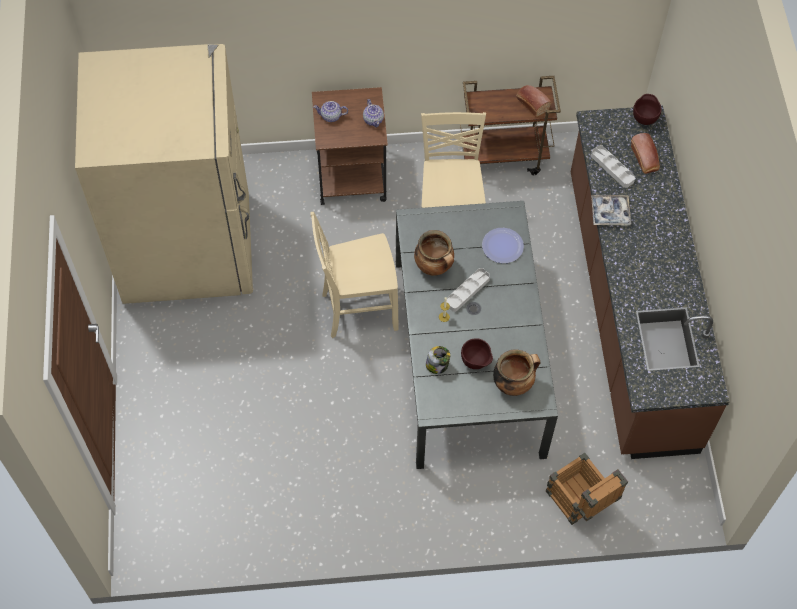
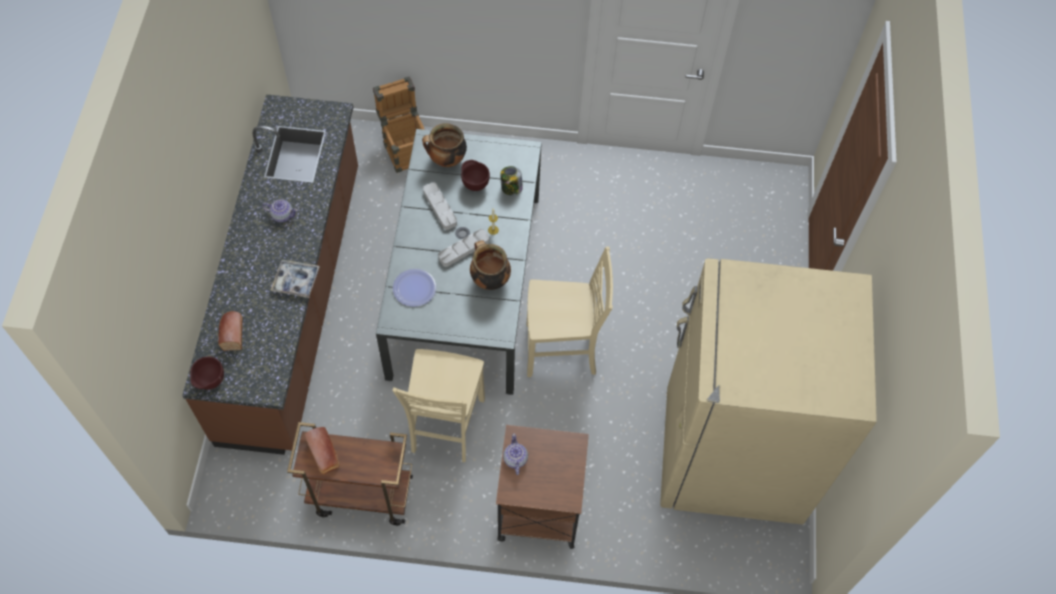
camera: 170 degrees left, 0 degrees up
teapot [313,101,348,122] -> teapot moved to [262,199,298,223]
grey tray [591,145,635,188] -> grey tray moved to [423,183,457,230]

